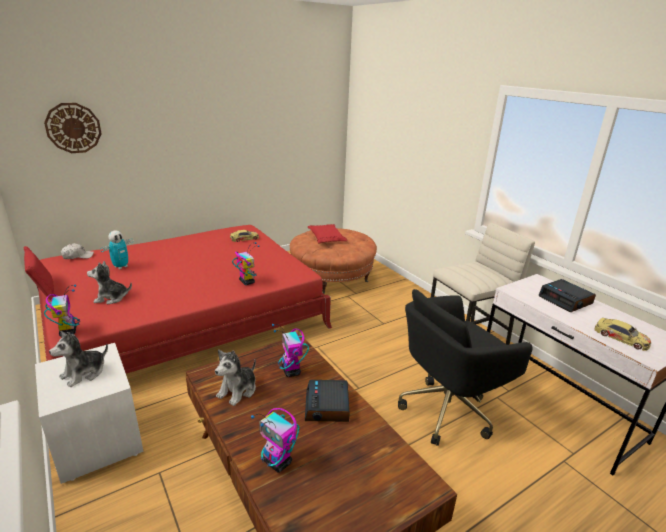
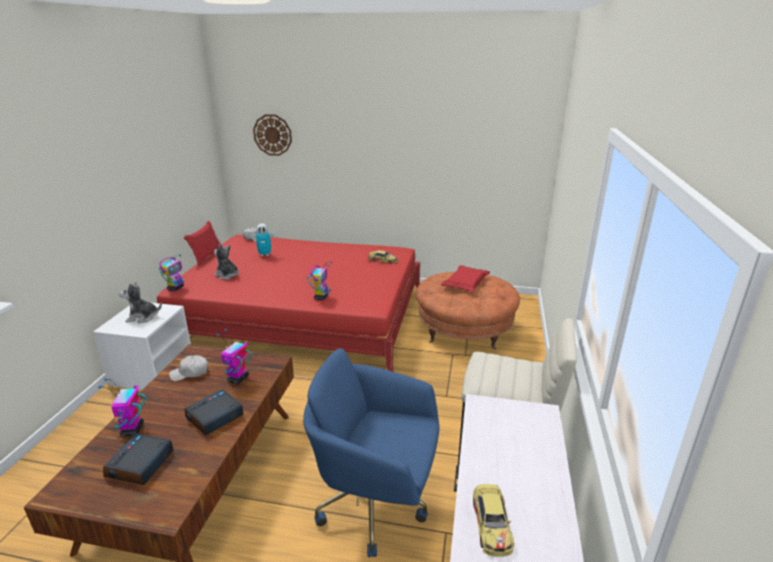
camera: 45 degrees right, 0 degrees up
plush toy [215,350,256,406] -> white cap [169,355,208,381]
black office chair [398,289,533,446] -> blue office chair [303,348,440,557]
alarm clock [539,279,596,312] -> alarm clock moved to [103,433,173,485]

